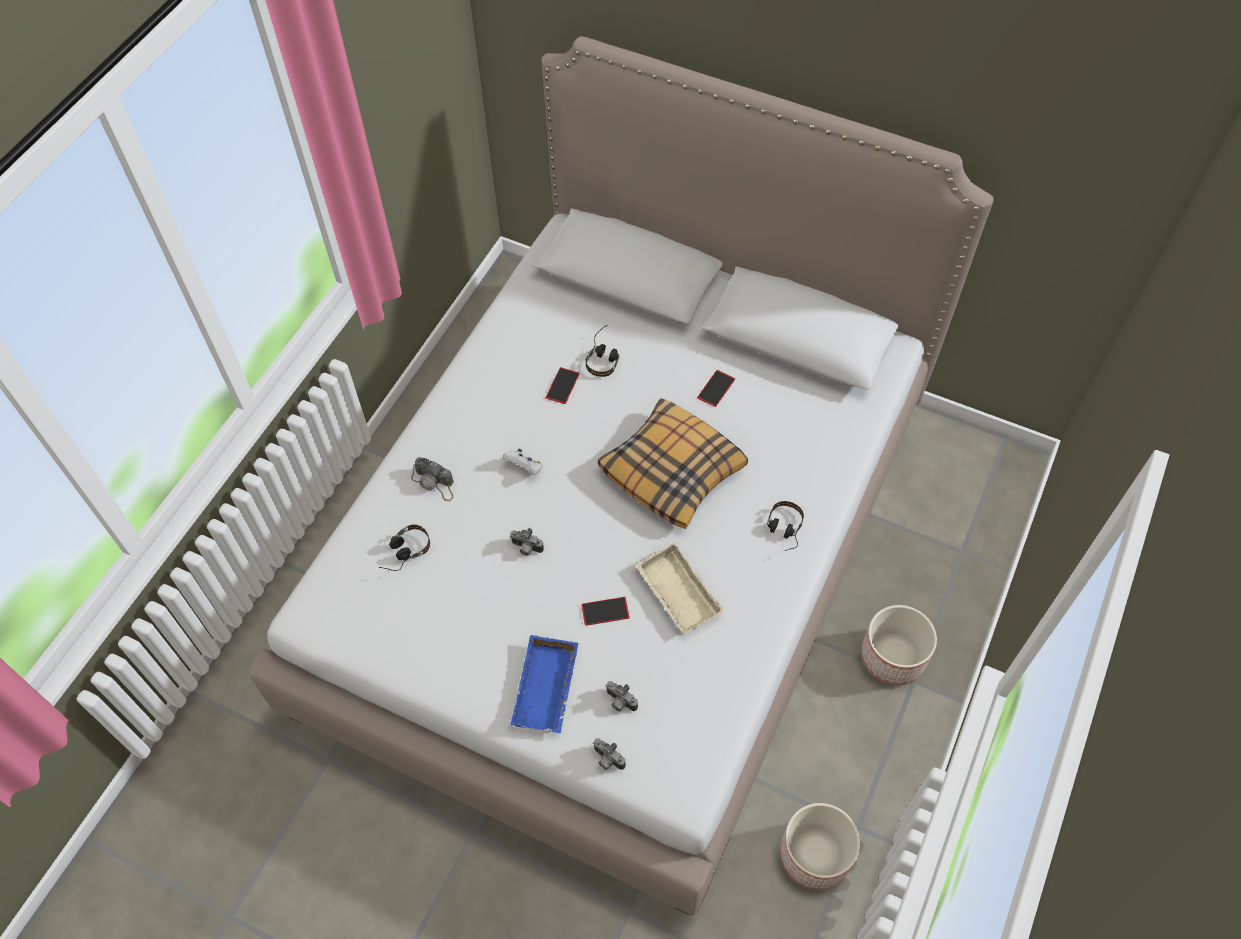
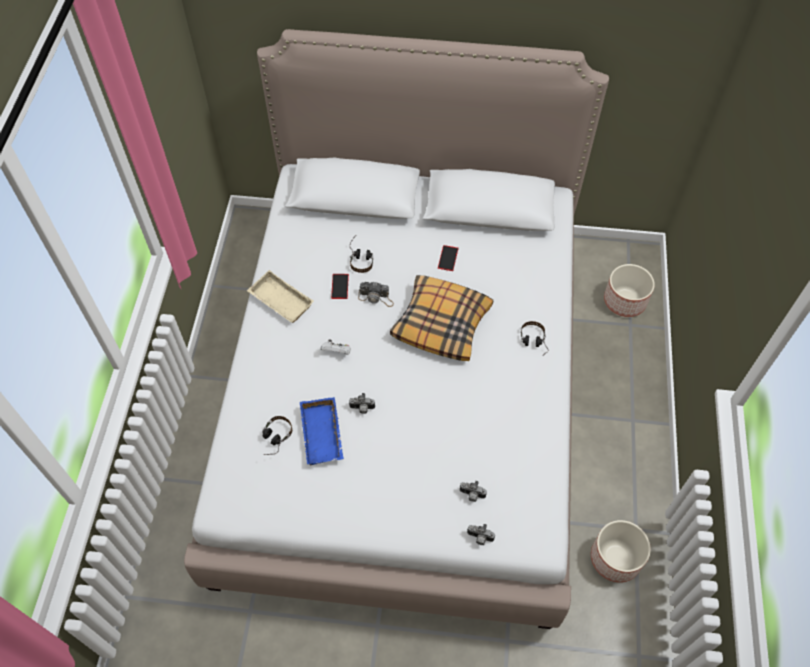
camera: 20 degrees left, 0 degrees up
camera [411,457,454,501] -> camera moved to [358,282,394,307]
blue tray [510,635,578,734] -> blue tray moved to [300,397,344,465]
phone [581,597,630,626] -> none
beige tray [635,542,724,635] -> beige tray moved to [247,270,313,323]
planter [861,605,937,685] -> planter moved to [604,264,655,317]

